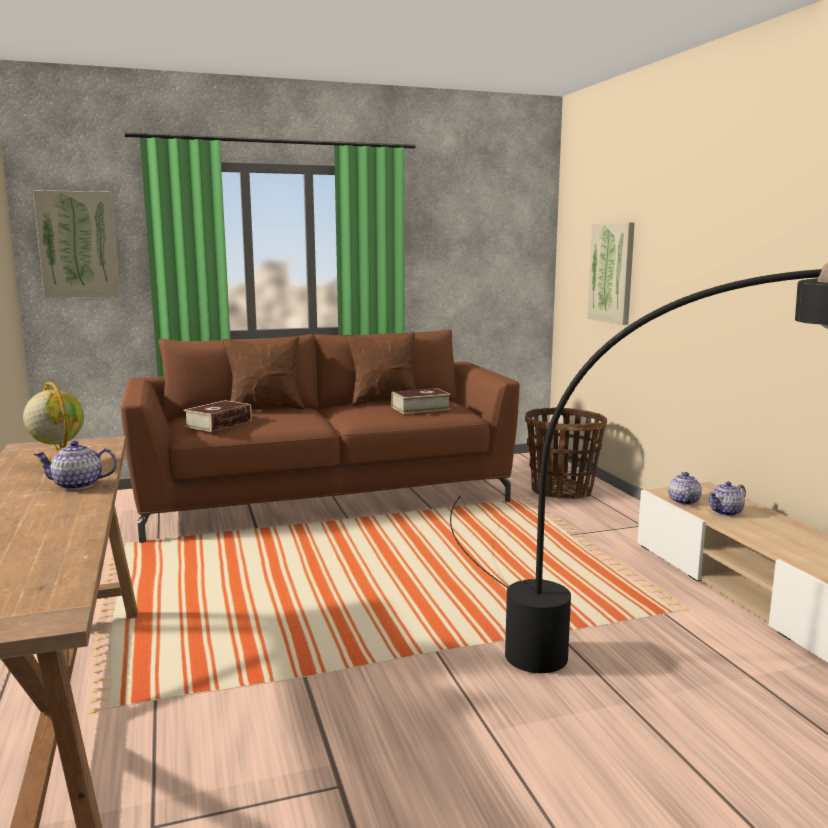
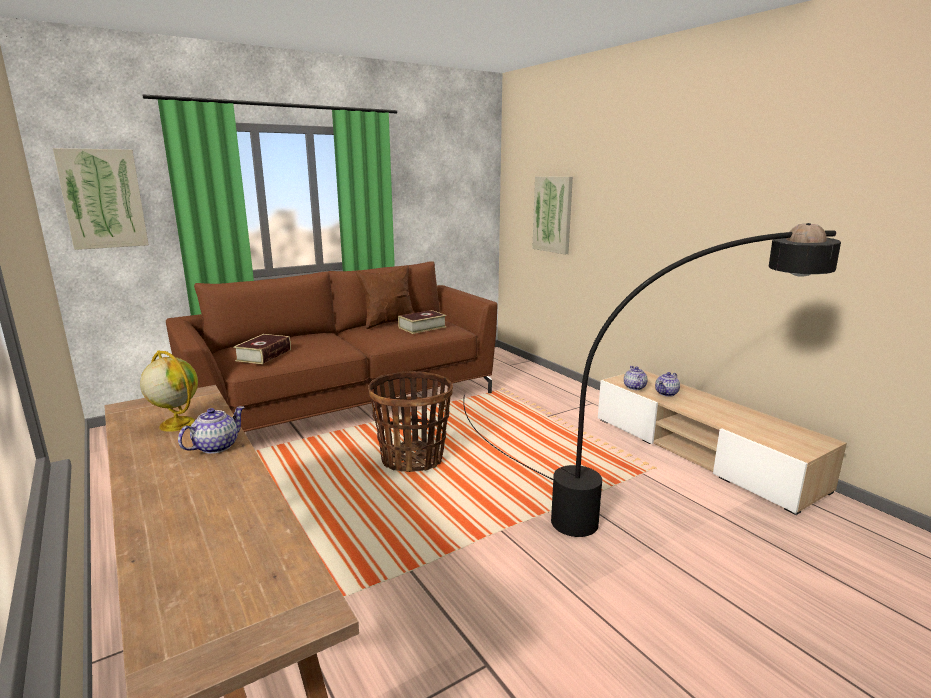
camera: 15 degrees left, 5 degrees up
teapot [33,441,117,490] -> teapot turned 150 degrees clockwise [178,406,245,454]
brown pillow [223,336,305,410] -> none
basket [525,408,607,499] -> basket moved to [368,371,453,472]

